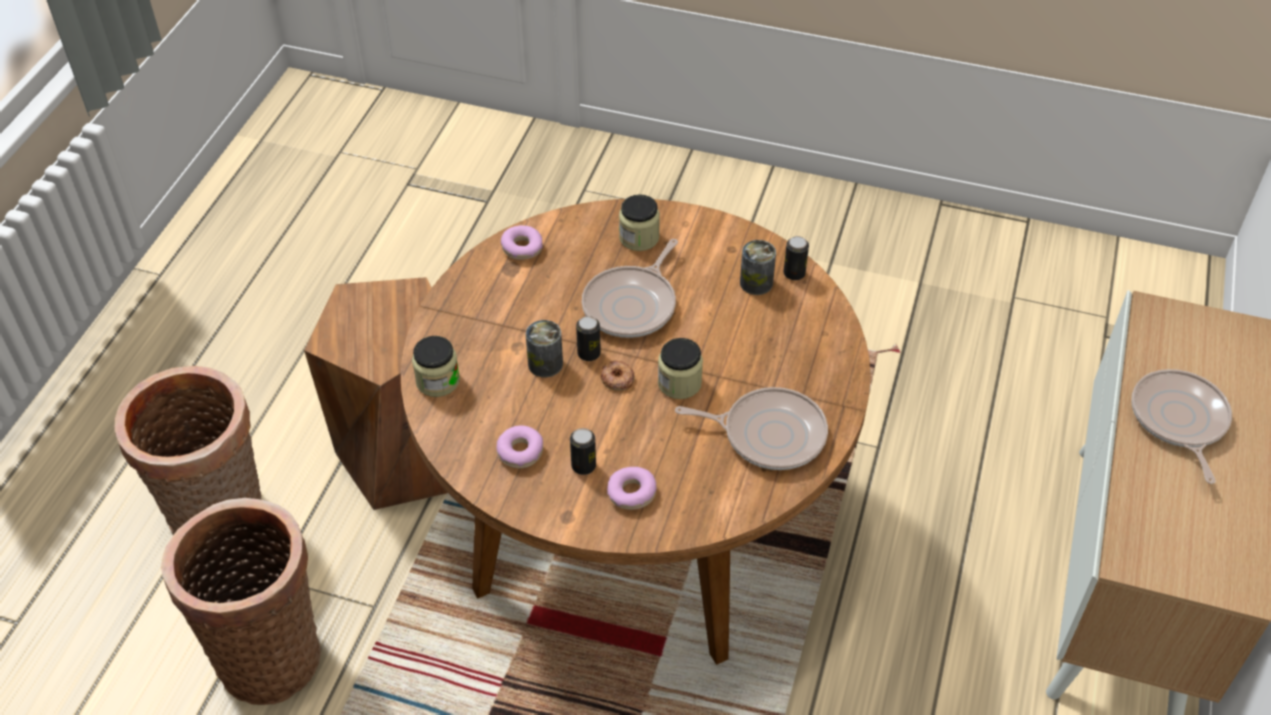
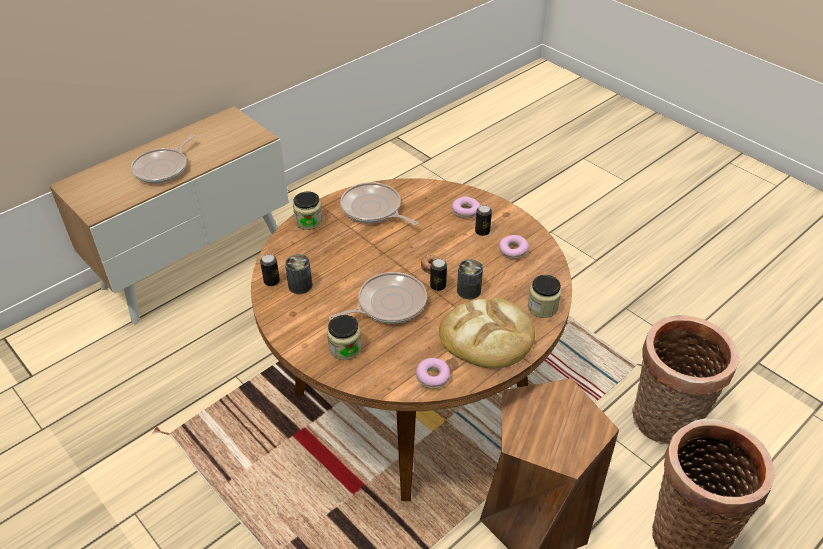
camera: 150 degrees left, 5 degrees down
jar [658,338,703,399] -> jar moved to [293,192,323,230]
none -> bread [439,298,535,369]

